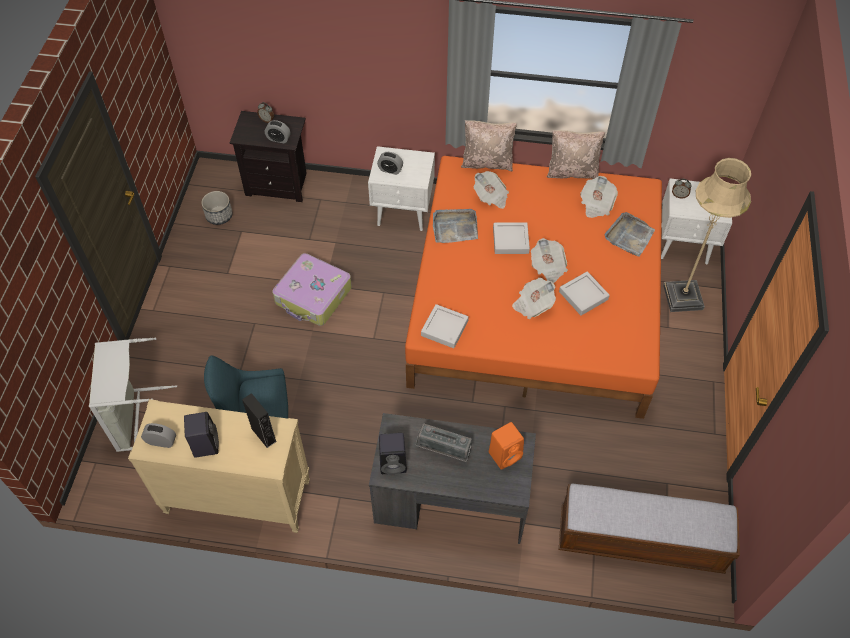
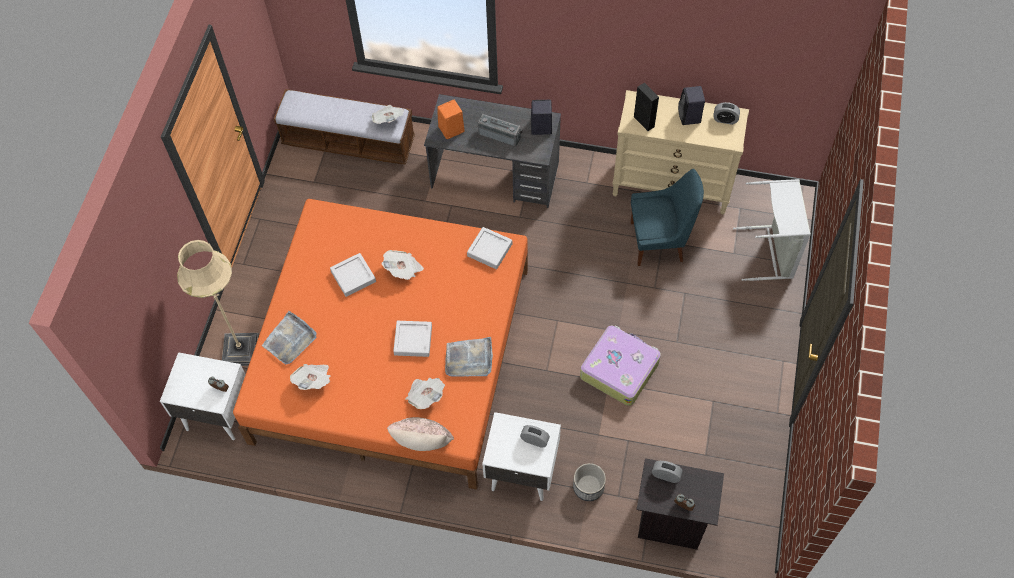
camera: 175 degrees left, 5 degrees up
planter [201,191,233,225] -> planter moved to [573,463,606,501]
newspaper [531,238,568,283] -> newspaper moved to [372,105,404,124]
beige pillow [547,130,605,179] -> none

